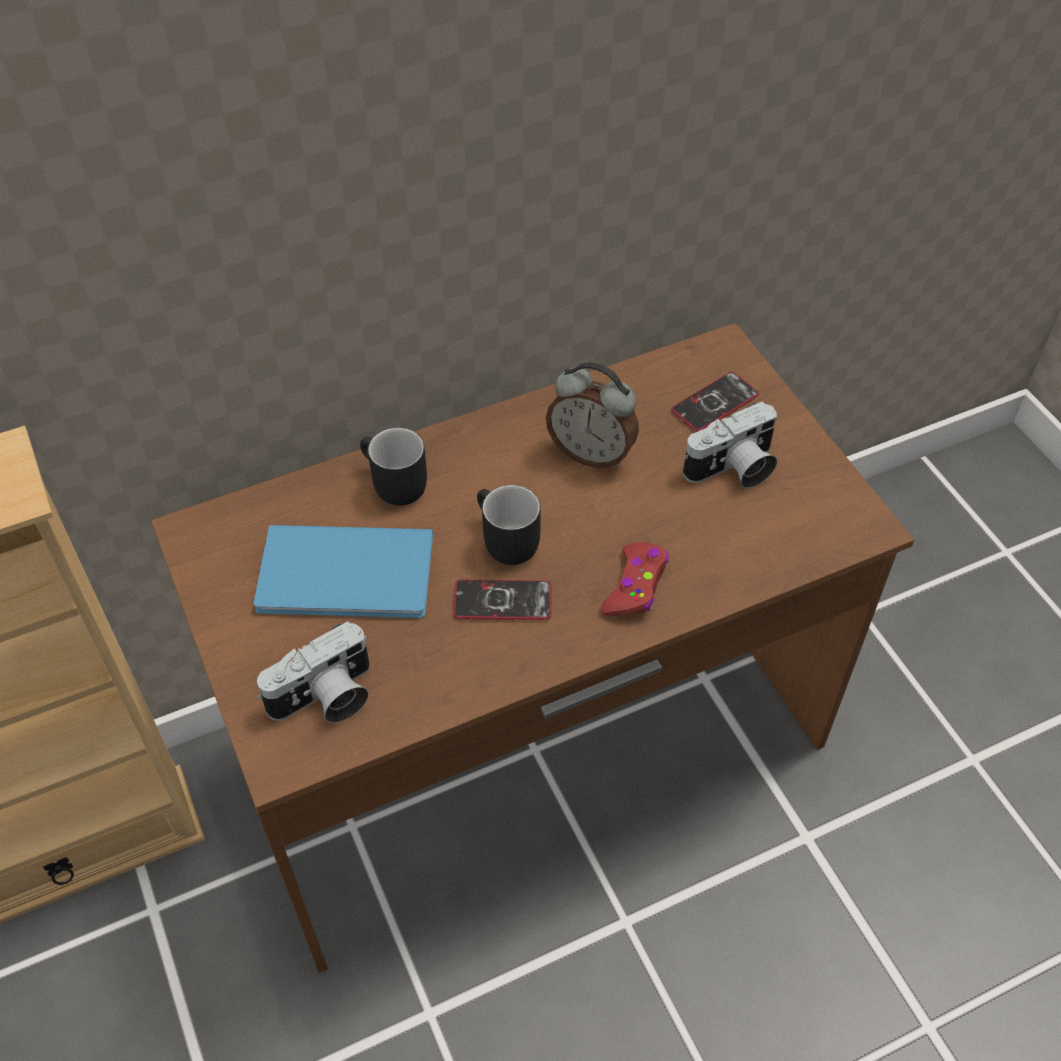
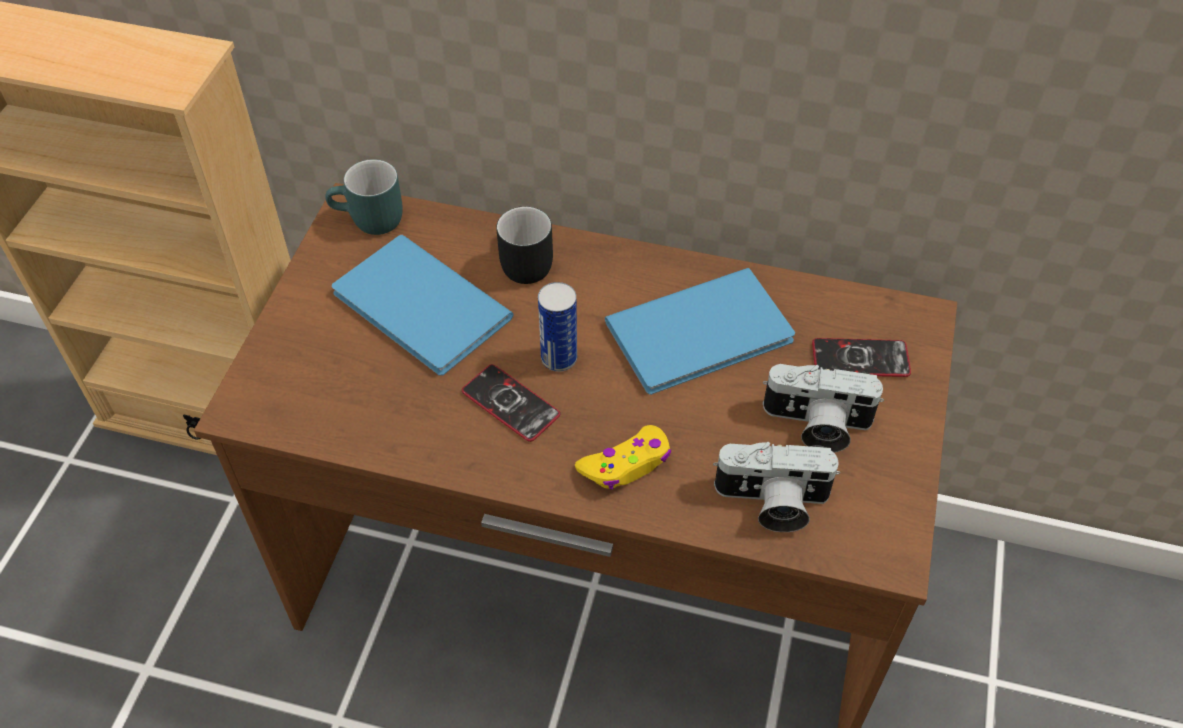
camera: 40 degrees right, 0 degrees up
camera [257,621,370,723] -> camera moved to [713,442,840,532]
black mug [477,485,541,565] -> can [538,282,577,372]
alarm clock [546,362,639,468] -> blue book [605,268,795,395]
red game controller [601,542,669,616] -> yellow game controller [575,425,671,490]
none -> turquoise mug [325,159,402,235]

